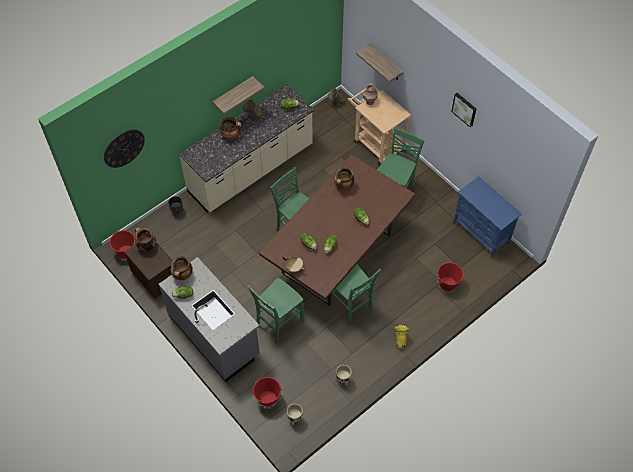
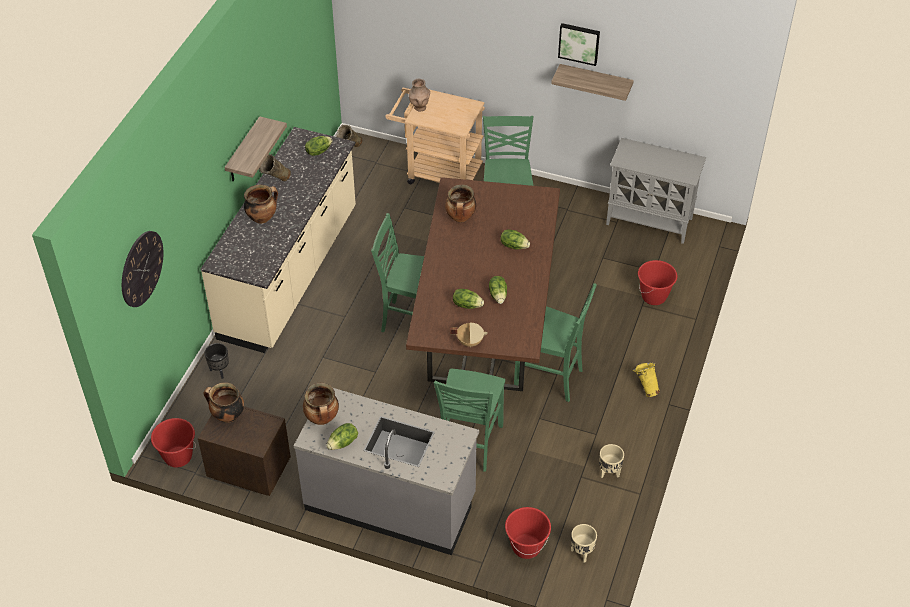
camera: 30 degrees left, 10 degrees down
shelf [356,43,403,83] -> shelf moved to [551,64,634,101]
blue cabinet [453,176,522,258] -> grey cabinet [606,138,706,244]

